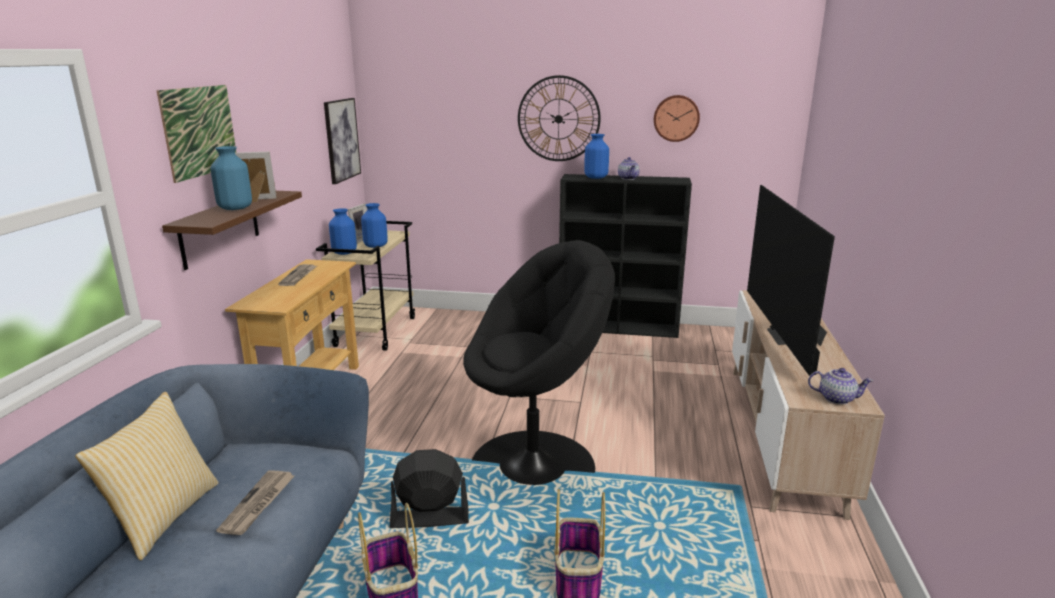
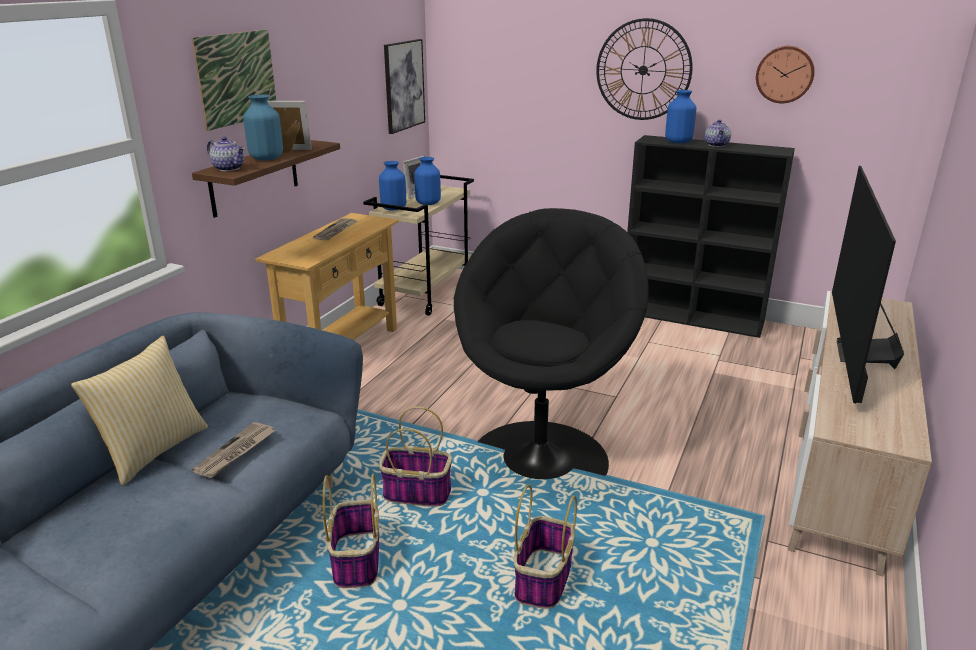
camera: 15 degrees right, 5 degrees up
black fan [390,449,469,528] -> basket [379,406,452,507]
black armchair [463,240,615,485] -> black armchair turned 60 degrees counterclockwise [454,208,649,479]
teapot [808,368,873,405] -> teapot moved to [207,137,245,171]

